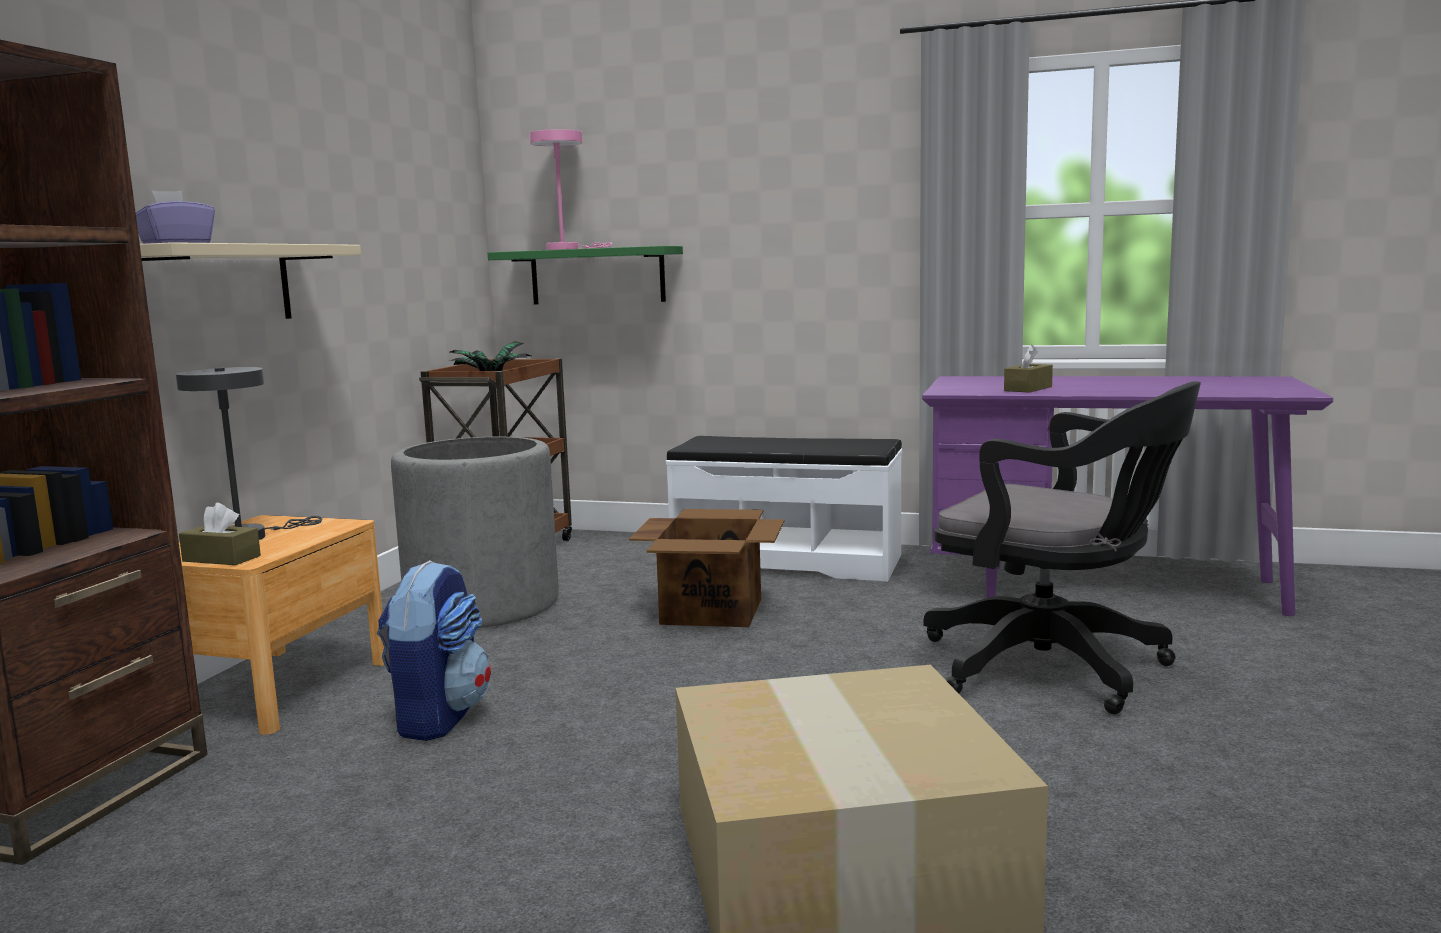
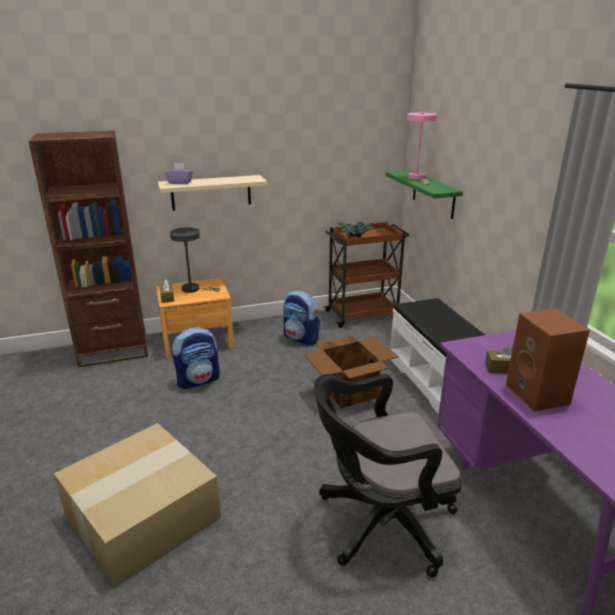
camera: 55 degrees right, 15 degrees up
grey planter [391,437,559,628] -> backpack [283,291,320,346]
black office chair [923,381,1201,714] -> black office chair turned 75 degrees clockwise [314,374,462,578]
none -> brown speaker [506,309,590,411]

